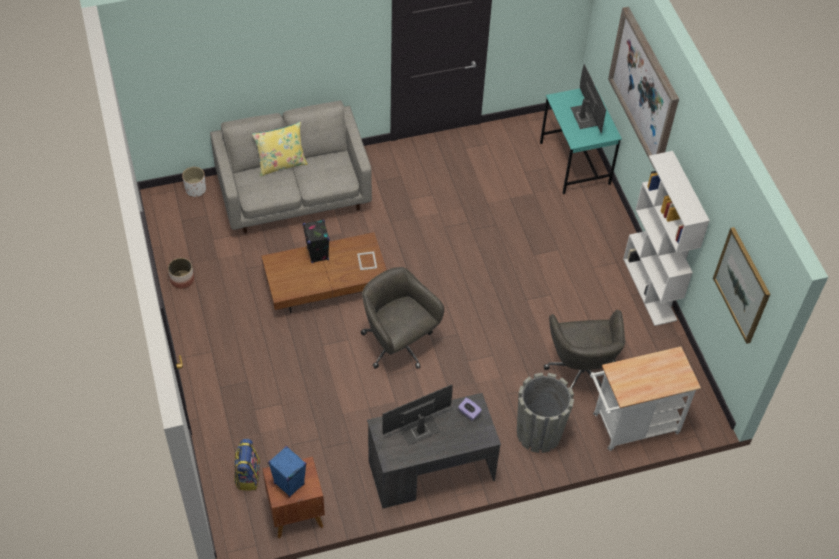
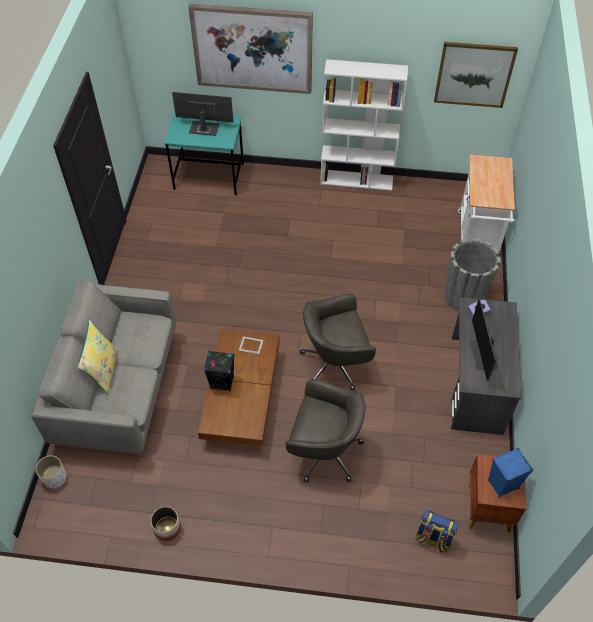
camera: 65 degrees left, 0 degrees up
grey office chair [544,310,625,388] -> grey office chair moved to [286,379,366,483]

